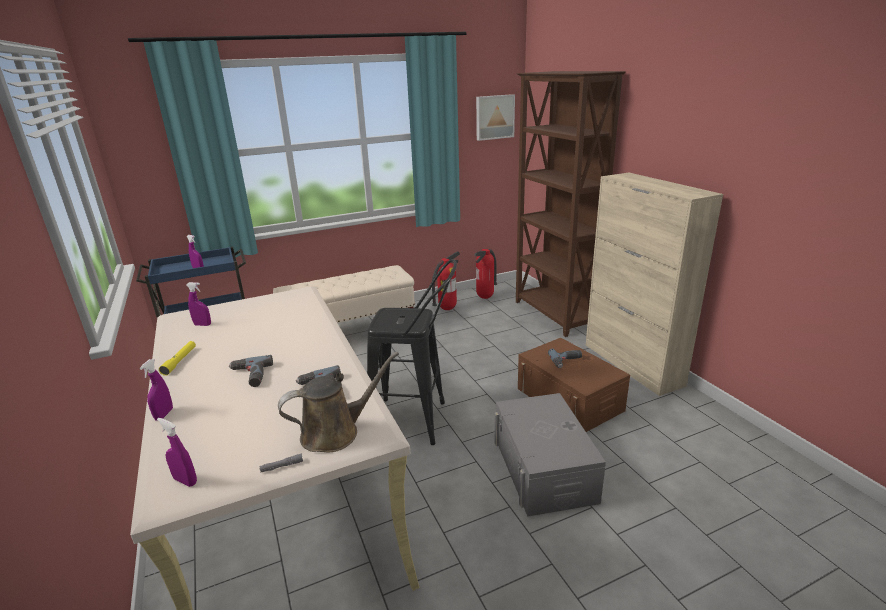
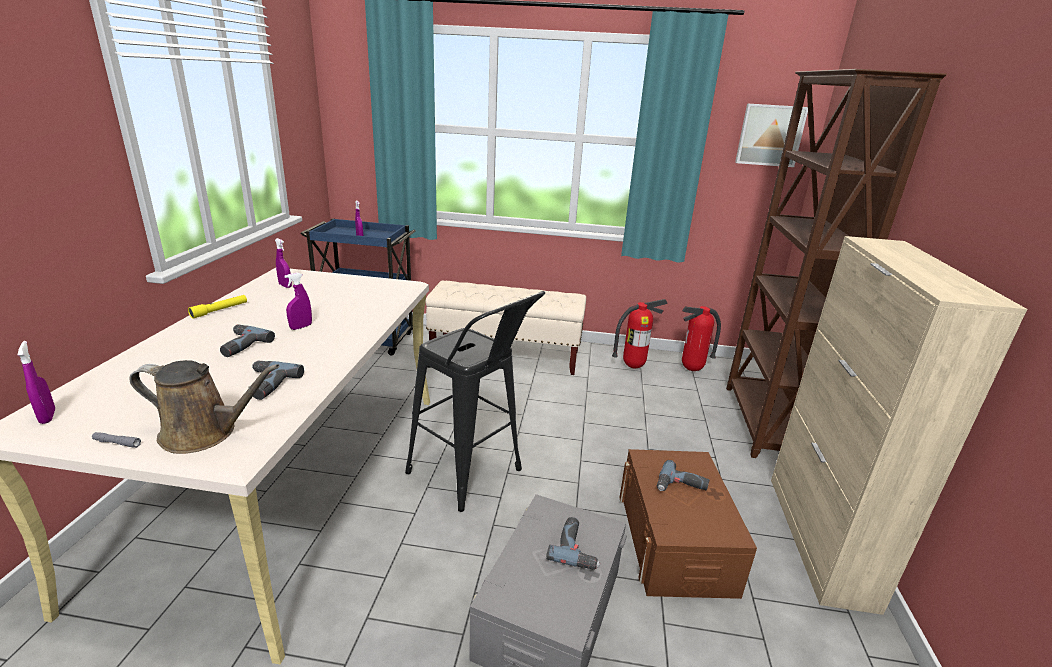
camera: 30 degrees right, 0 degrees up
purple spray bottle [140,359,173,421] -> purple spray bottle moved to [284,272,312,330]
none -> power drill [546,517,600,570]

